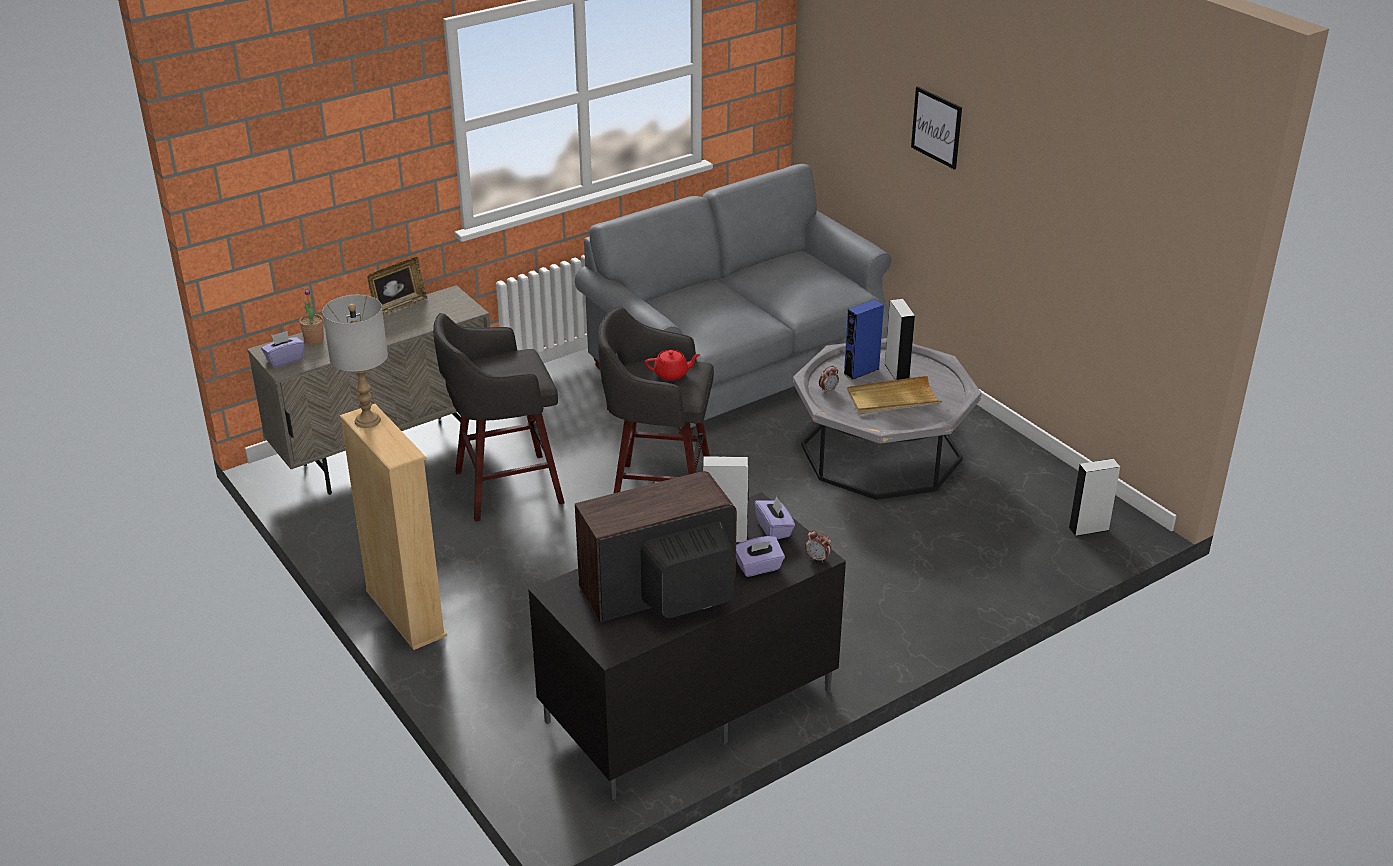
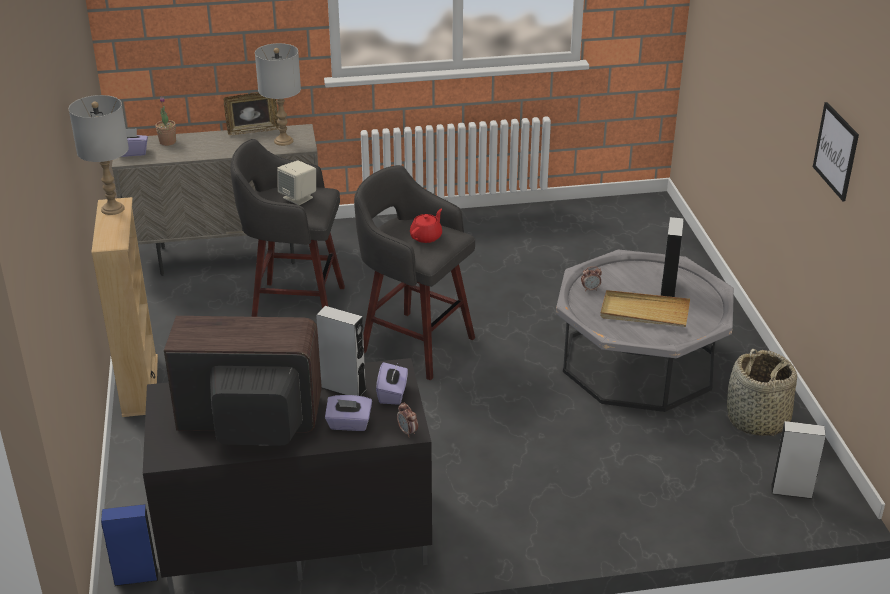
camera: 25 degrees right, 0 degrees up
grey sofa [575,164,891,435] -> none
red teapot [645,350,701,380] -> red teapot turned 75 degrees counterclockwise [410,208,442,243]
blue speaker [843,300,884,380] -> blue speaker moved to [101,504,158,586]
picture [911,86,962,170] -> picture moved to [813,102,859,201]
none -> grey table lamp [255,43,301,146]
none -> beige speaker [277,160,316,205]
none -> basket [727,349,797,436]

